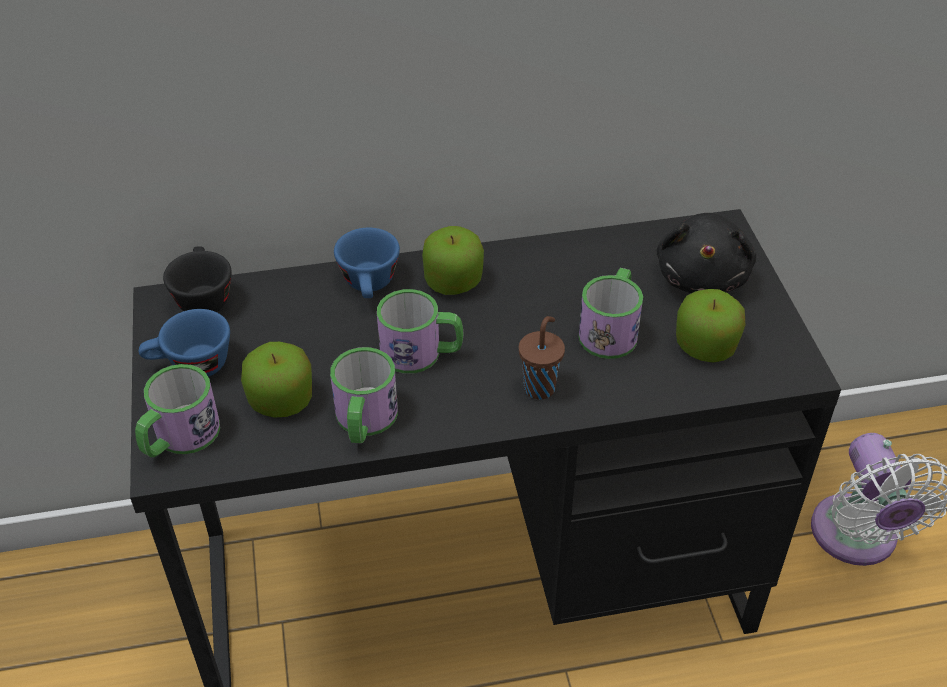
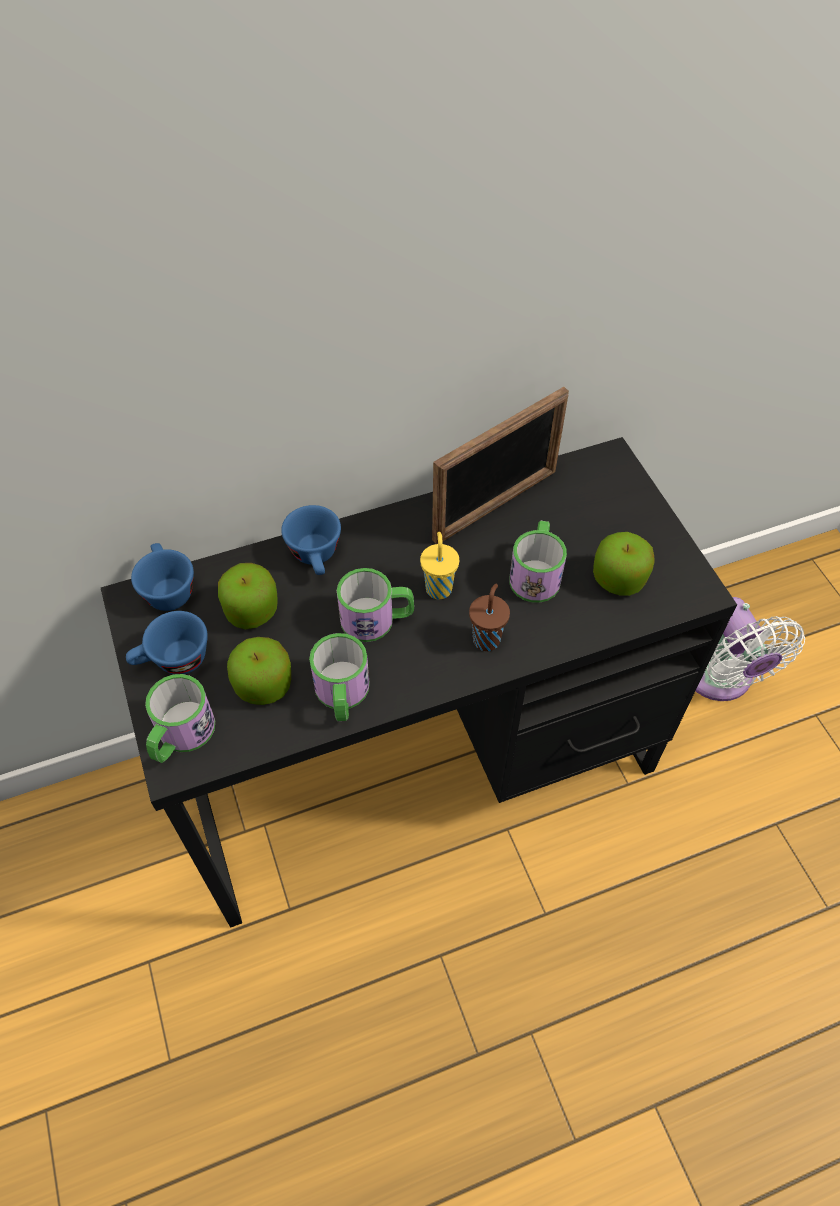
camera: 10 degrees left, 10 degrees up
black cup [163,246,231,312] -> blue cup [131,543,194,611]
apple [422,226,484,295] -> apple moved to [218,563,278,629]
black plush toy [656,213,756,293] -> none
none -> yellow cup [420,532,459,599]
none -> picture frame [432,387,569,544]

